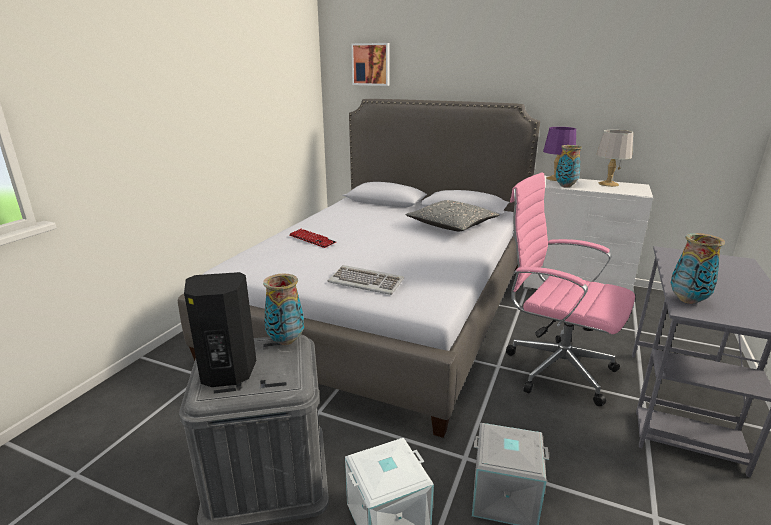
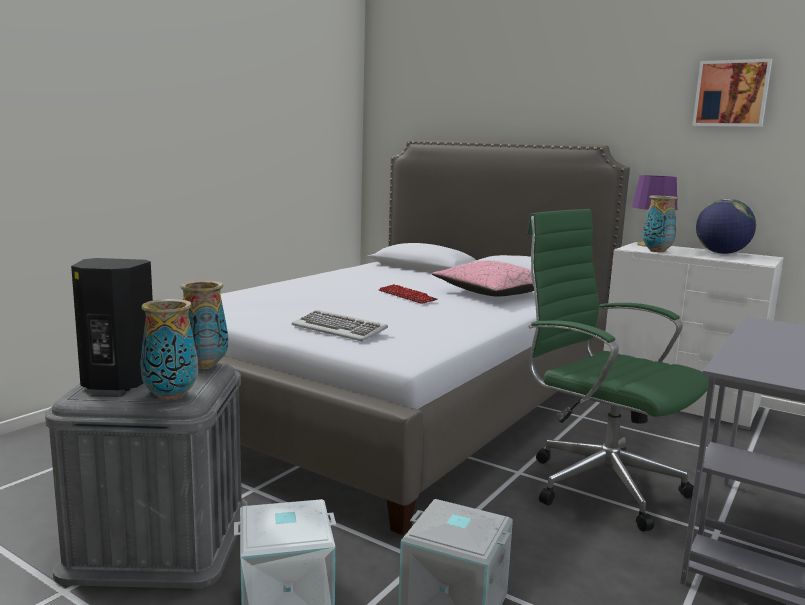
camera: 10 degrees right, 10 degrees down
keyboard [290,229,336,248] -> keyboard moved to [379,284,437,304]
picture [351,43,390,86] -> picture moved to [692,59,772,127]
grey pillow [405,200,500,231] -> pink pillow [432,261,534,297]
pink office chair [506,172,635,406] -> green office chair [527,209,709,532]
grey table lamp [596,130,633,187] -> globe [696,199,756,254]
vase [670,233,725,304] -> vase moved to [140,299,198,401]

